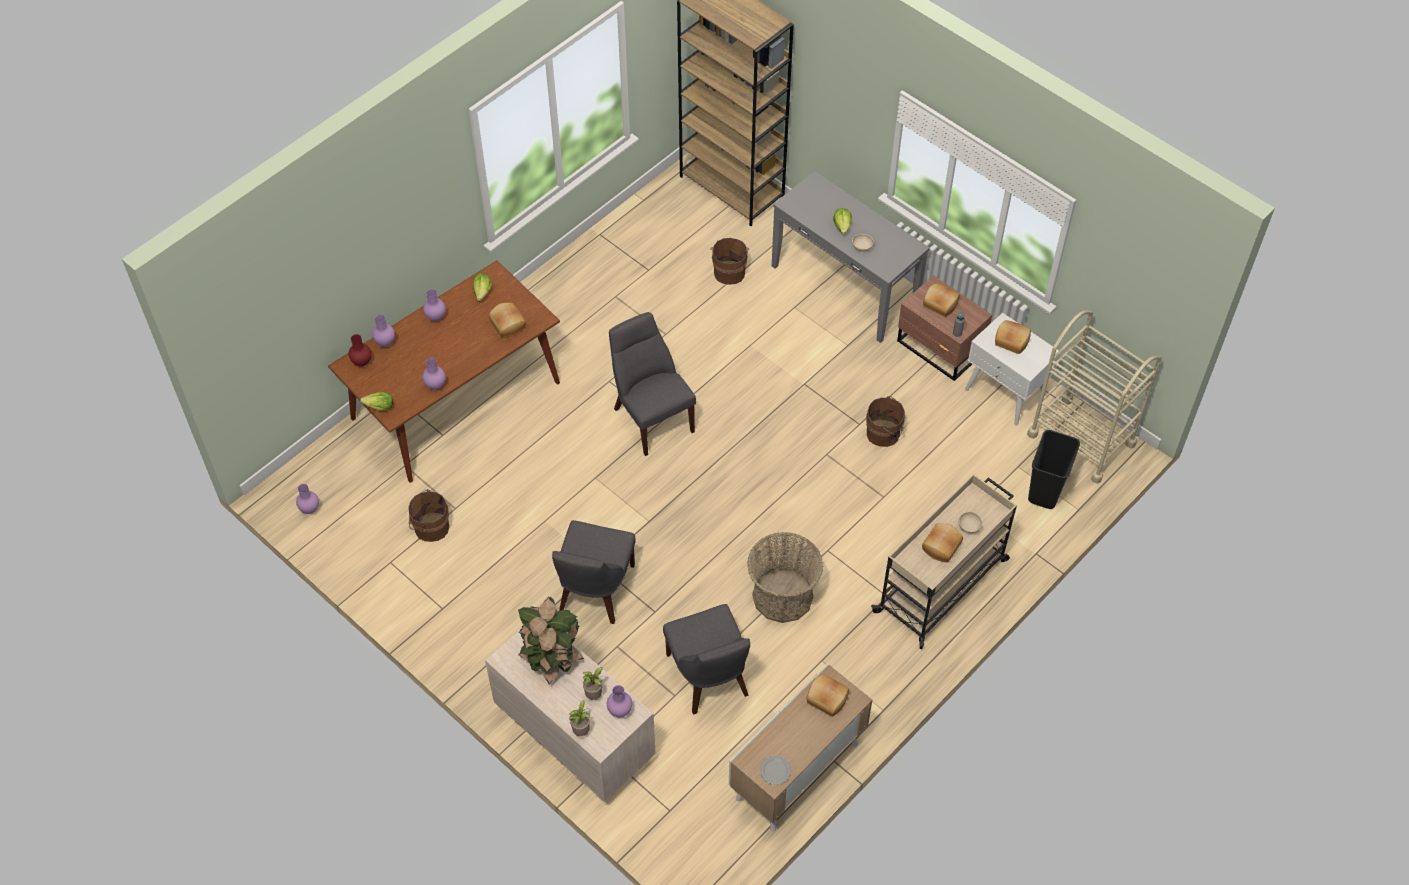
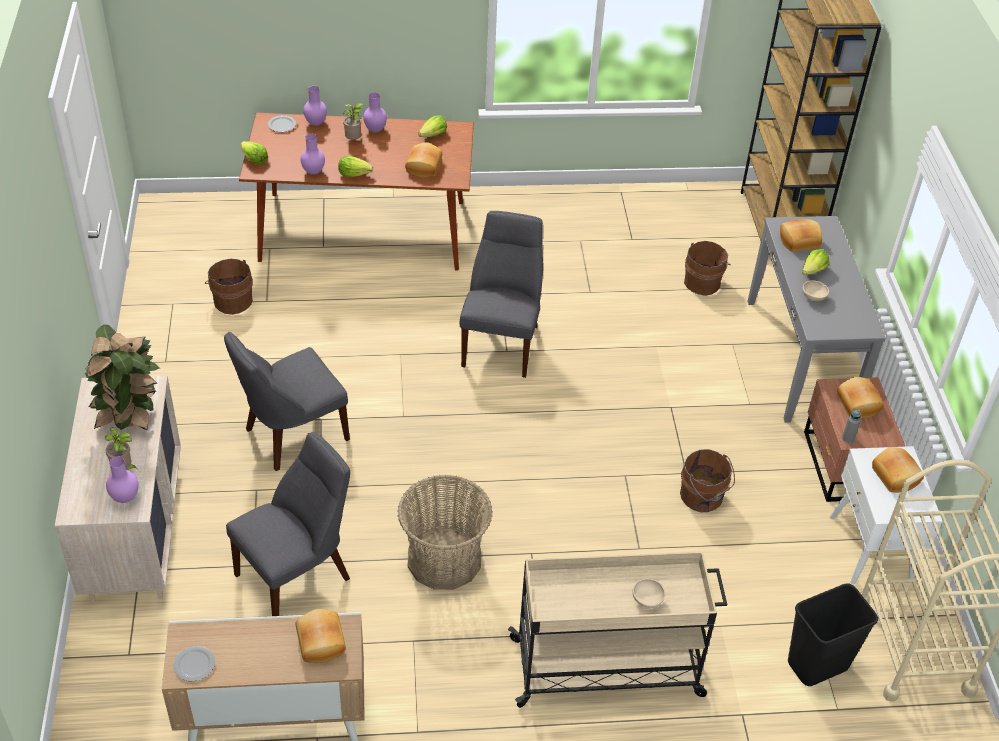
camera: 40 degrees right, 10 degrees down
purple vase [296,484,319,514] -> none
red vase [349,334,371,367] -> plate [268,115,296,132]
potted plant [569,700,590,736] -> potted plant moved to [343,103,364,140]
grey chair [663,604,750,715] -> grey chair turned 150 degrees counterclockwise [226,432,350,616]
bread [922,523,963,563] -> bread moved to [780,219,822,252]
none -> lettuce [338,155,373,177]

